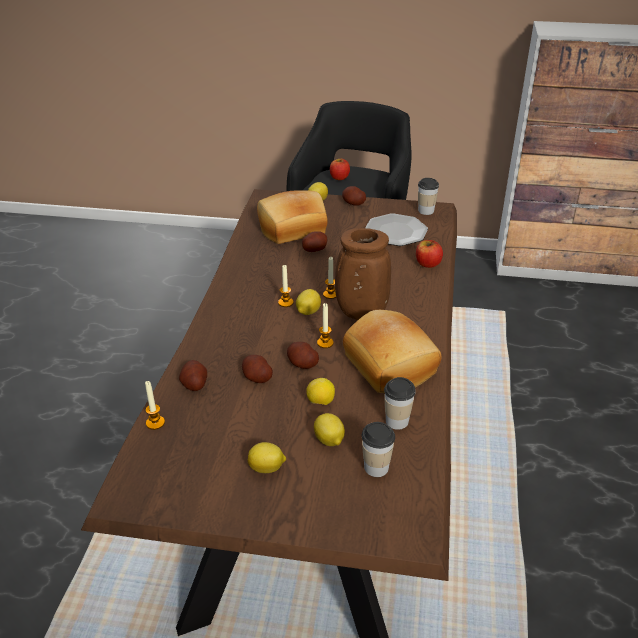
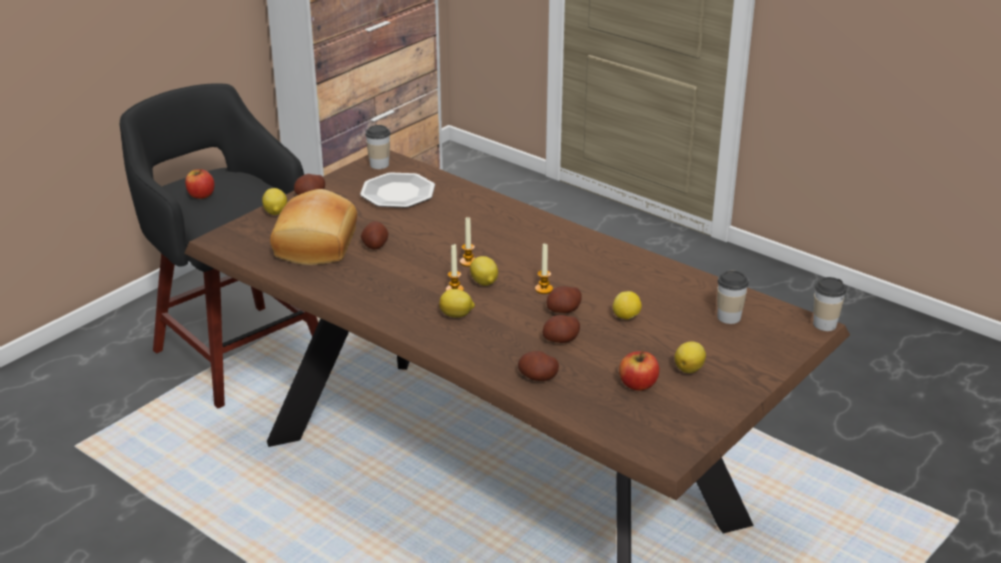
camera: 60 degrees left, 5 degrees down
candle [145,381,165,430] -> none
lemon [314,413,345,446] -> lemon moved to [439,289,475,318]
brown vase [335,228,391,320] -> none
bread [343,310,441,393] -> none
cup [384,377,416,430] -> cup moved to [813,277,846,331]
apple [416,240,443,268] -> apple moved to [619,350,659,391]

